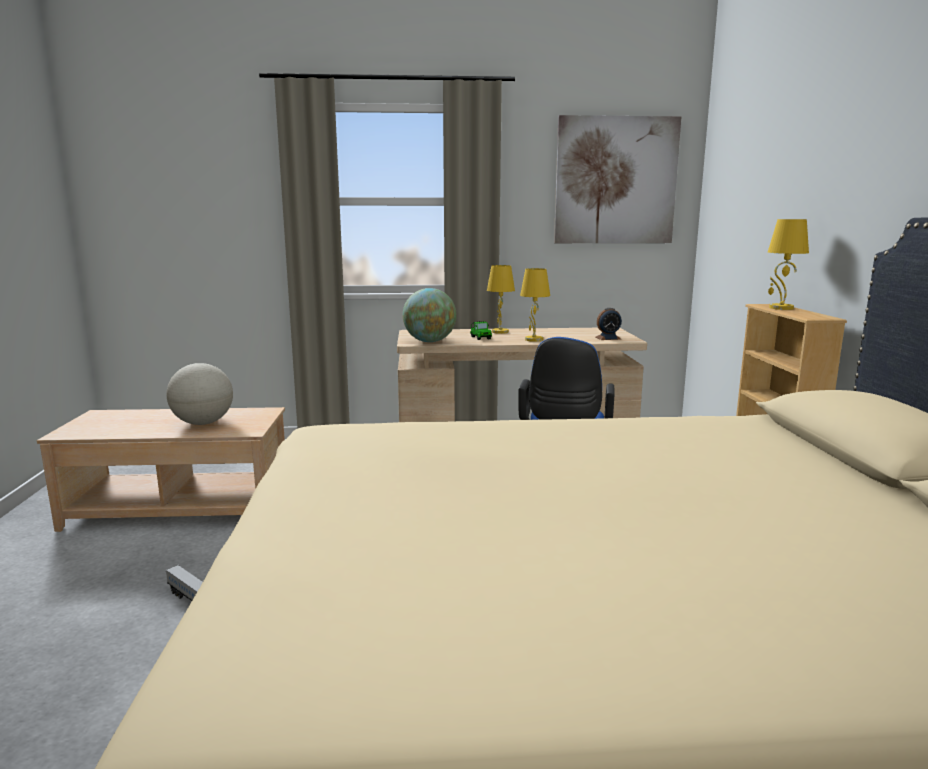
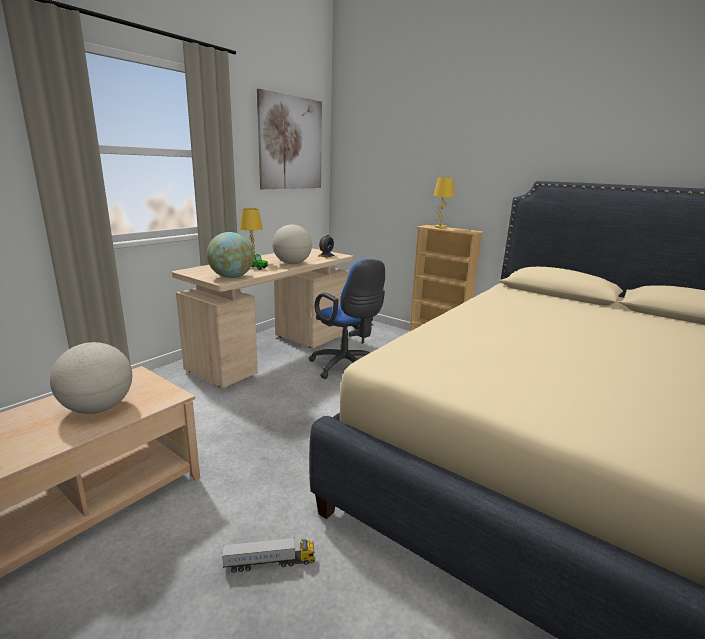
camera: 50 degrees left, 5 degrees up
yellow table lamp [520,268,550,342] -> globe [272,224,312,264]

